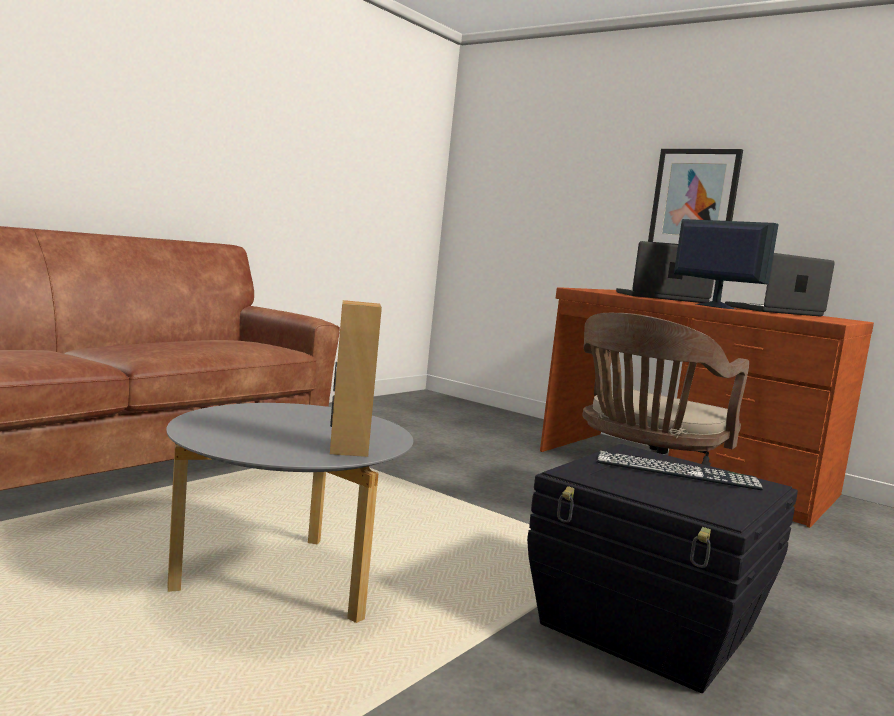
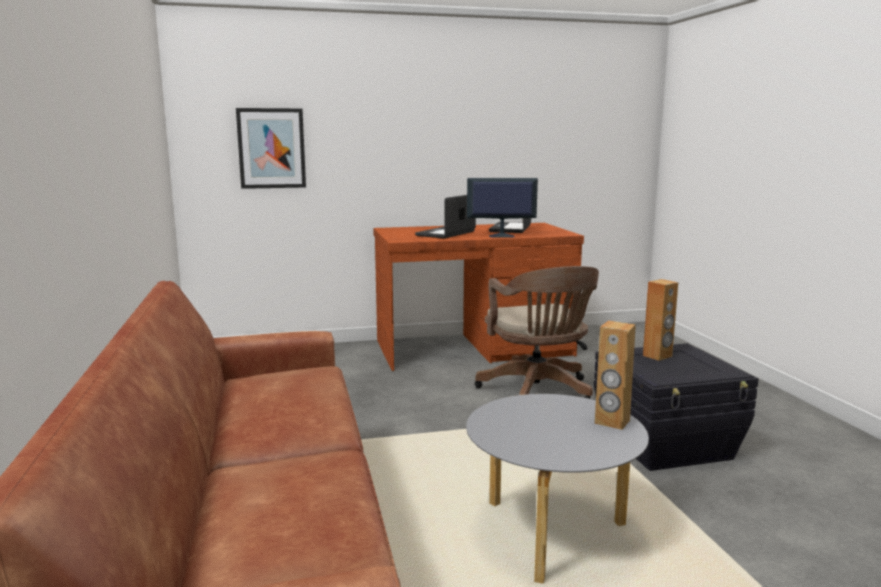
camera: 50 degrees left, 5 degrees up
keyboard [596,451,763,490] -> brown speaker [643,279,678,361]
picture [648,149,743,245] -> picture moved to [236,108,306,189]

